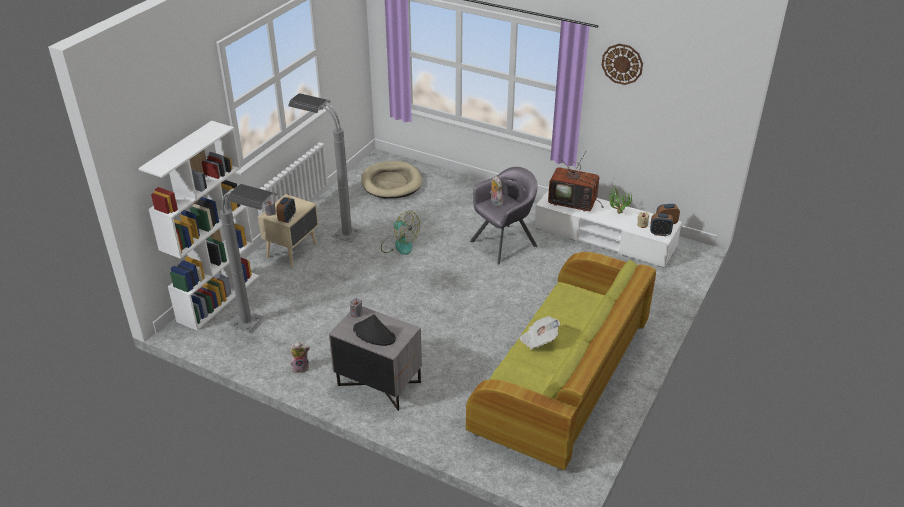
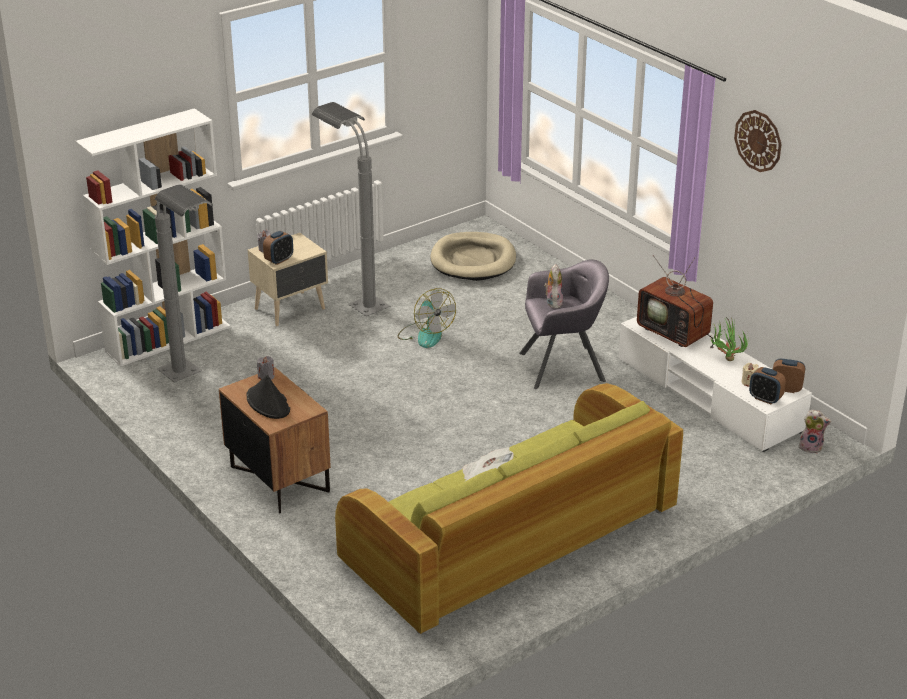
camera: 25 degrees right, 5 degrees down
plush toy [290,342,310,373] -> plush toy moved to [799,409,831,453]
grey nightstand [329,306,422,411] -> brown nightstand [219,368,331,513]

